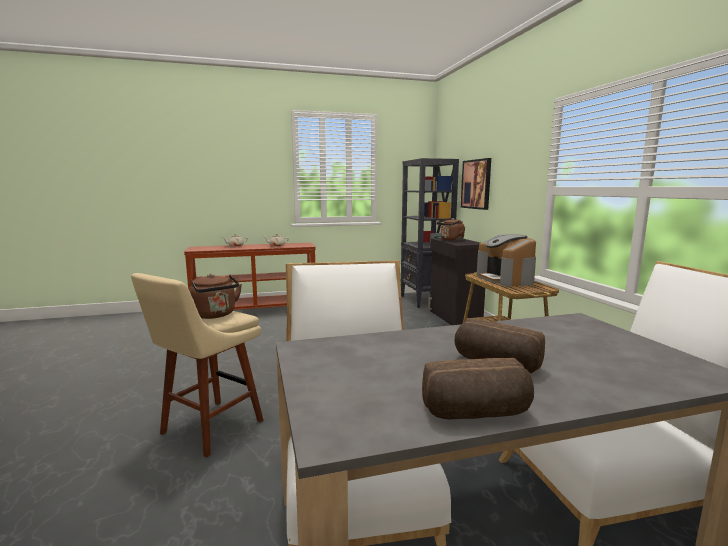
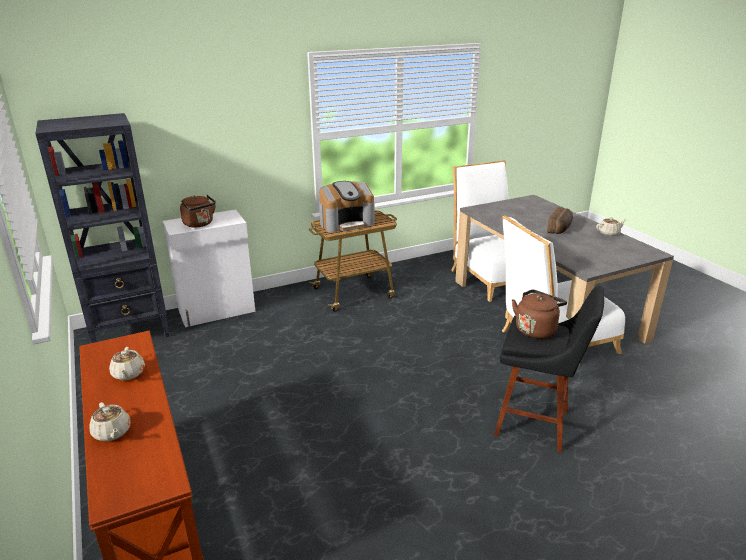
camera: 100 degrees left, 15 degrees up
beige stool [131,273,264,458] -> black stool [494,286,604,453]
bread [422,358,534,419] -> beige teapot [596,217,627,236]
black cabinet [428,238,485,325] -> white cabinet [163,209,256,327]
picture [461,158,491,210] -> none

